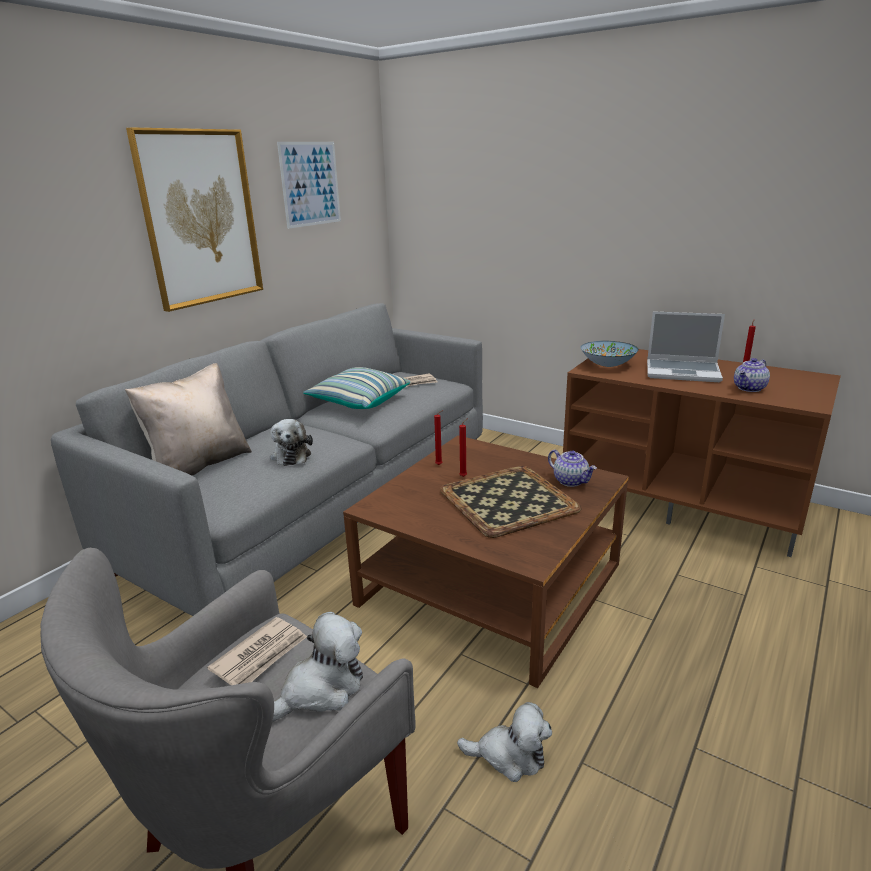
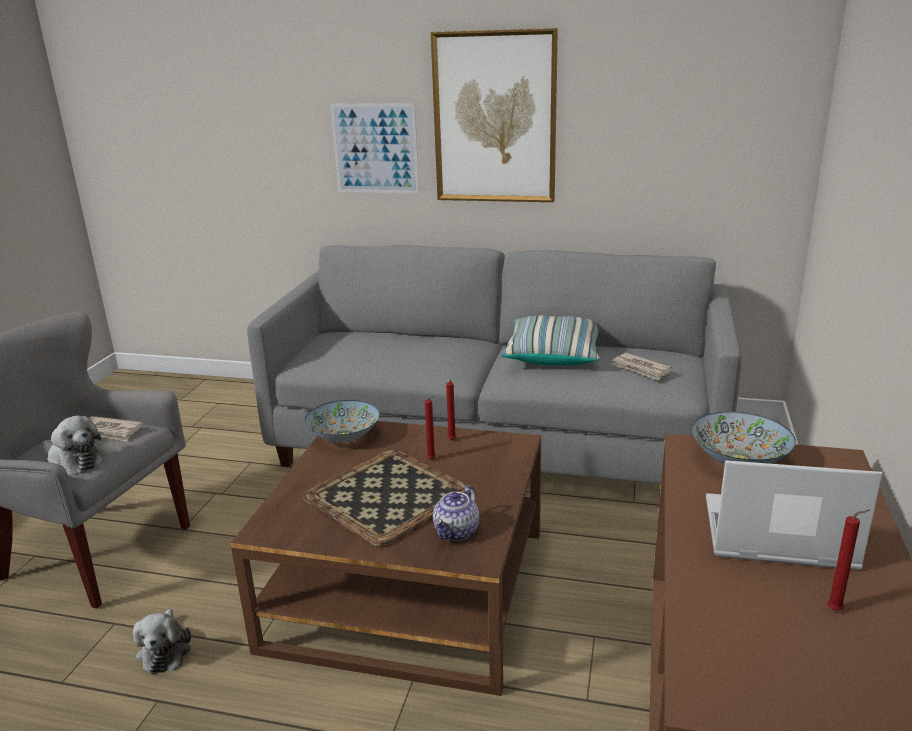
camera: 70 degrees right, 0 degrees up
beige pillow [125,363,252,476] -> none
plush toy [270,419,313,466] -> none
picture [277,142,341,229] -> picture moved to [330,103,419,193]
laptop [647,311,725,382] -> laptop turned 105 degrees clockwise [706,460,883,570]
teapot [734,358,770,392] -> none
none -> bowl [305,400,380,443]

